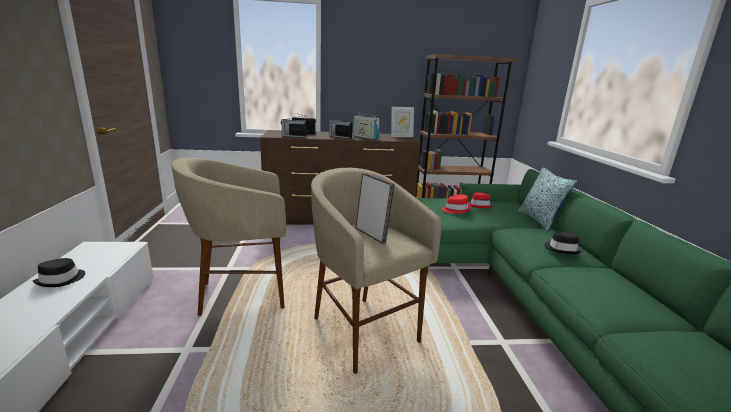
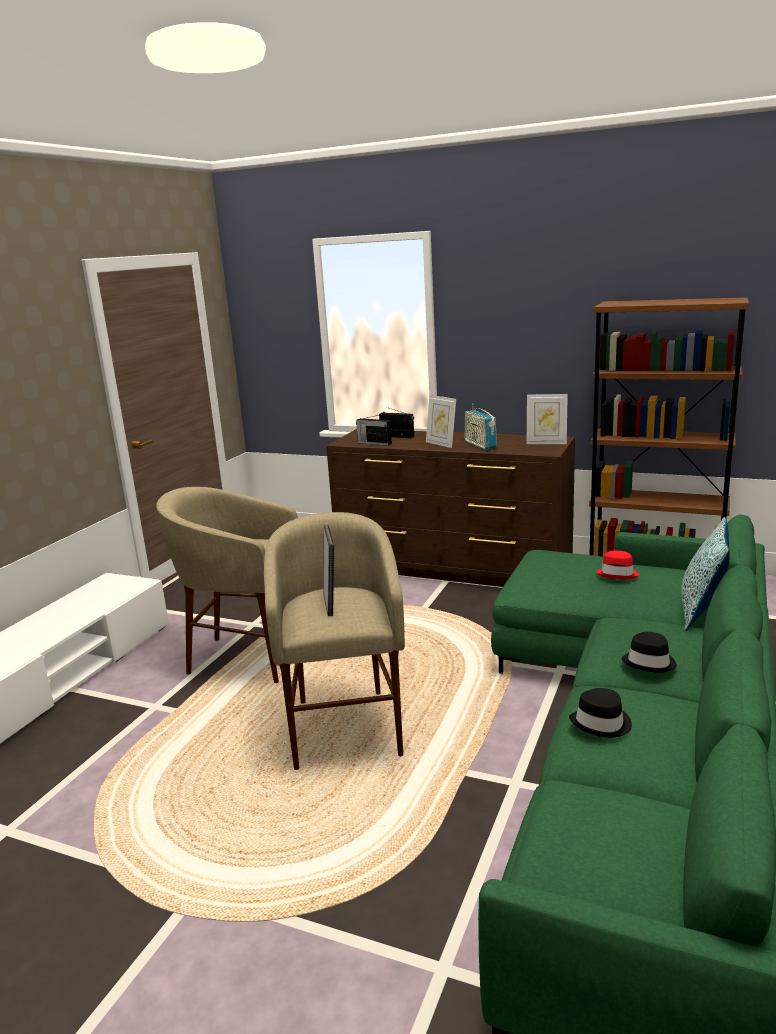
camera: 30 degrees right, 0 degrees up
black hat [33,258,85,287] -> black hat moved to [569,688,632,738]
radio [329,117,352,139] -> picture frame [426,395,456,448]
red hat [442,194,471,214] -> none

